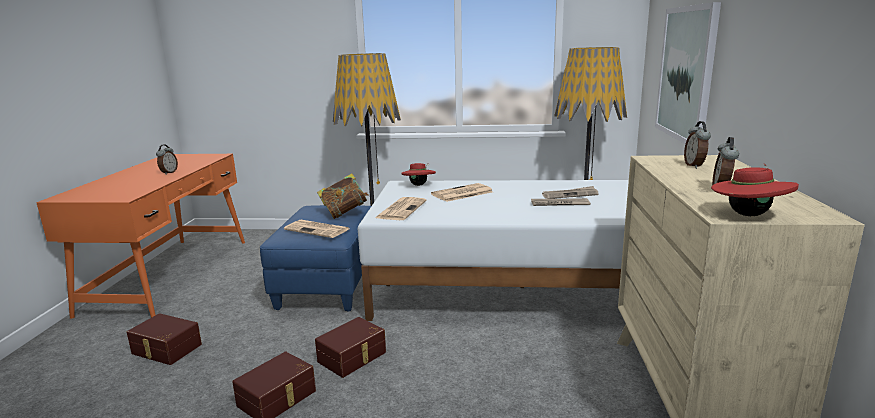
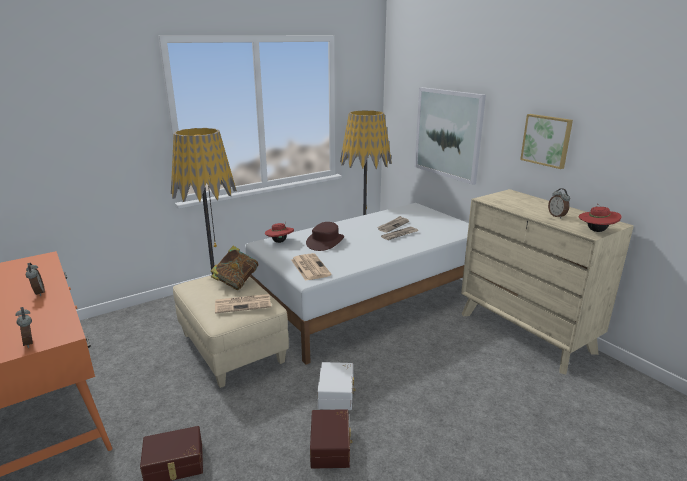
camera: 40 degrees left, 5 degrees up
blue ottoman [260,205,371,312] -> beige ottoman [173,275,289,388]
brown storage box [315,317,386,378] -> white storage box [317,362,356,410]
newspaper [431,183,493,202] -> brown hat [306,222,344,251]
alarm clock [684,121,711,169] -> alarm clock moved to [15,307,33,348]
none -> picture [520,114,573,169]

